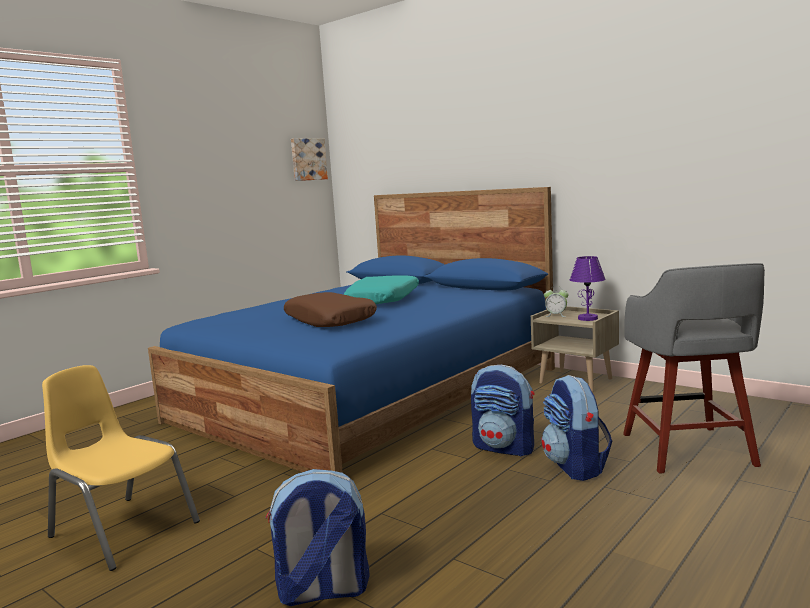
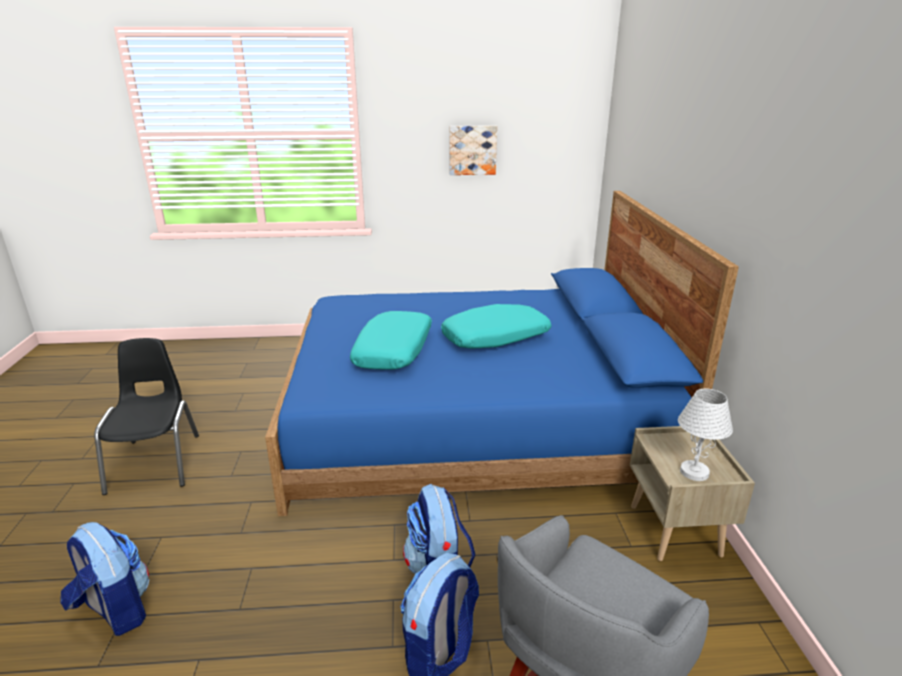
camera: 45 degrees right, 15 degrees up
yellow chair [42,365,200,571] -> black chair [94,338,199,495]
brown pillow [284,292,377,327] -> turquoise pillow [350,311,432,370]
picture [291,138,328,181] -> picture moved to [449,125,497,175]
alarm clock [544,286,569,317] -> none
purple table lamp [570,256,606,321] -> white table lamp [678,389,733,481]

